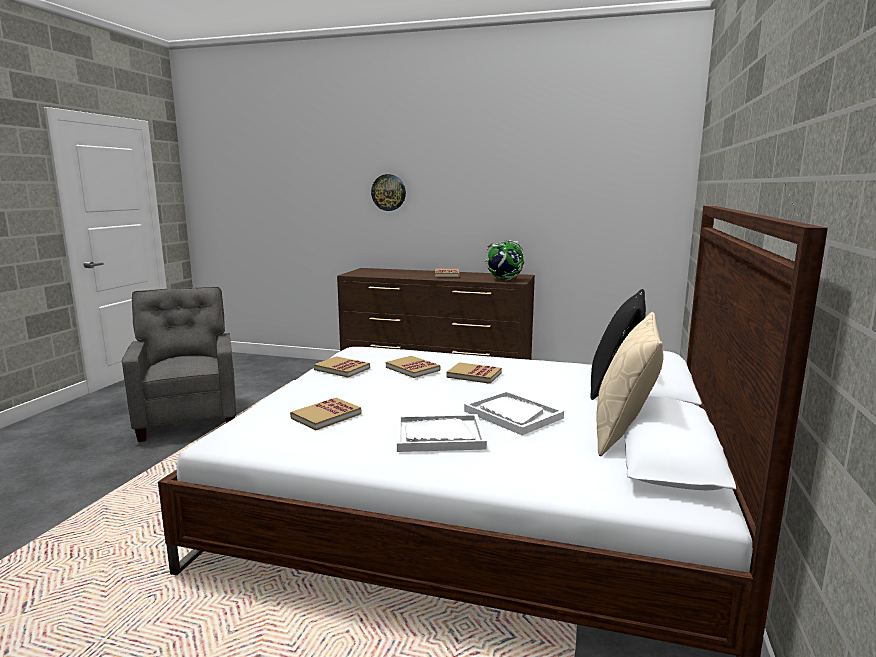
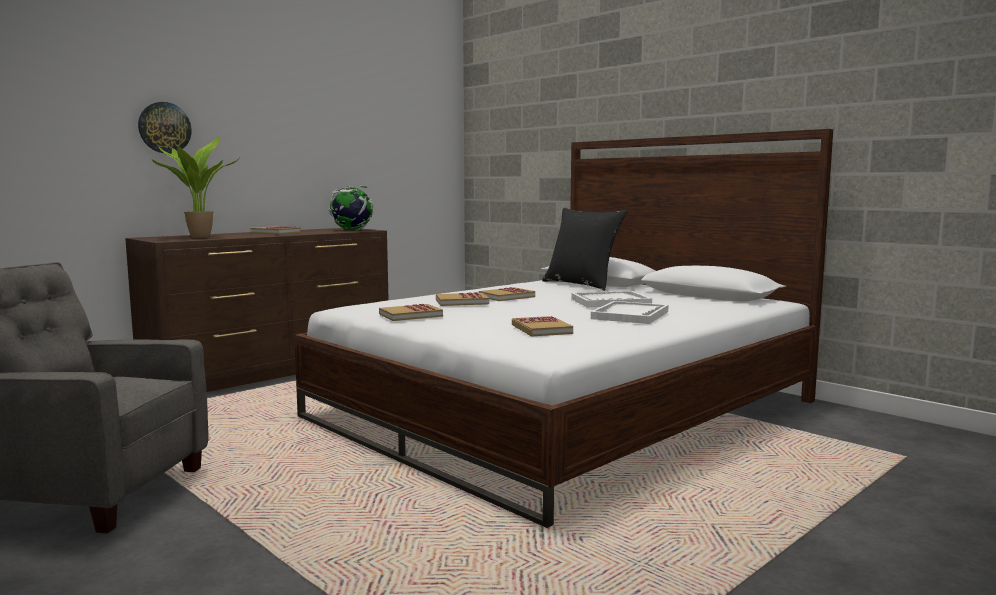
camera: 60 degrees left, 5 degrees down
beige pillow [596,312,663,456] -> none
none -> potted plant [152,136,239,238]

